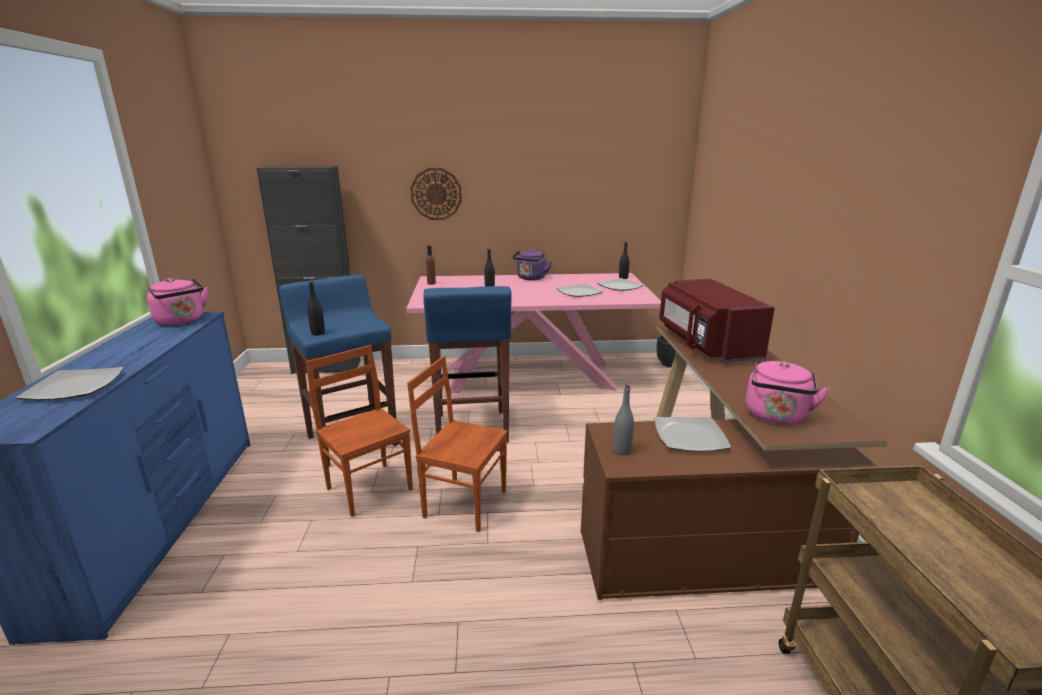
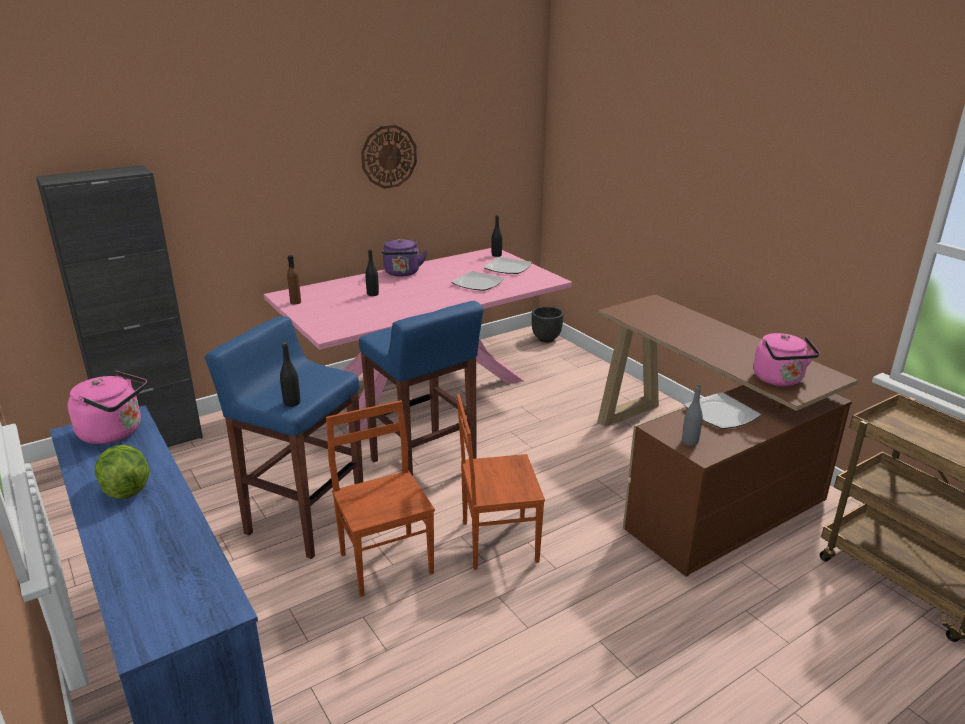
camera: 30 degrees left, 5 degrees up
plate [16,367,124,400] -> none
brown chair [306,345,413,517] -> brown chair turned 45 degrees clockwise [326,400,435,597]
wall clock [411,168,462,220] -> wall clock moved to [361,125,417,189]
red microwave [659,279,775,362] -> none
none -> lettuce [95,445,149,499]

